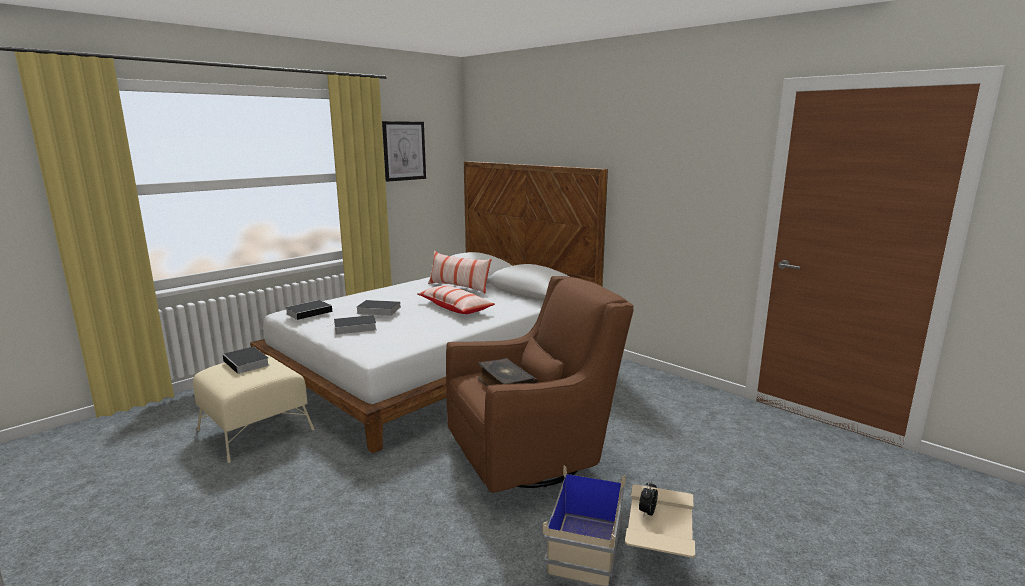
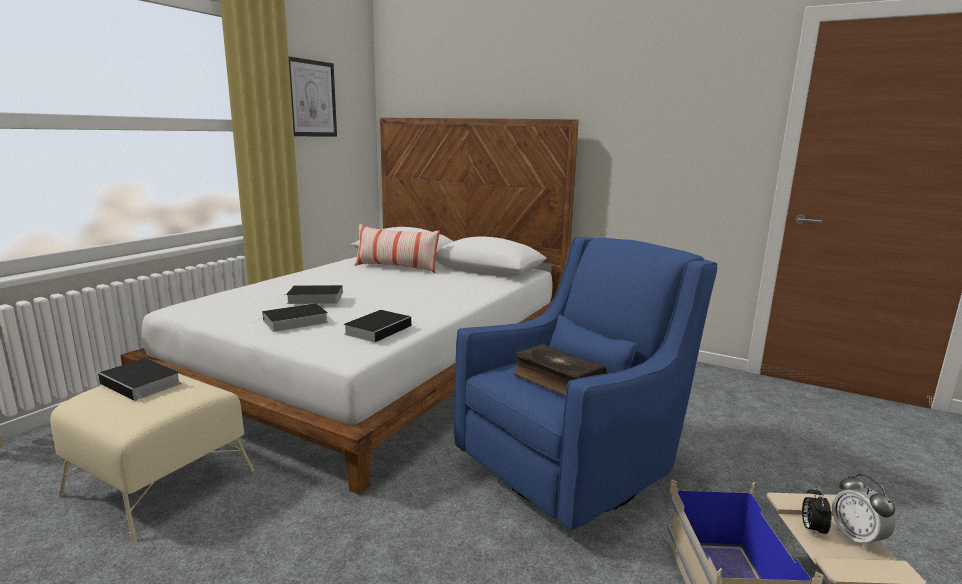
camera: 15 degrees left, 0 degrees up
book [285,300,338,320] -> book moved to [343,310,416,343]
pillow [417,285,495,314] -> none
brown armchair [446,276,634,493] -> blue armchair [454,237,717,530]
none -> alarm clock [832,474,896,550]

